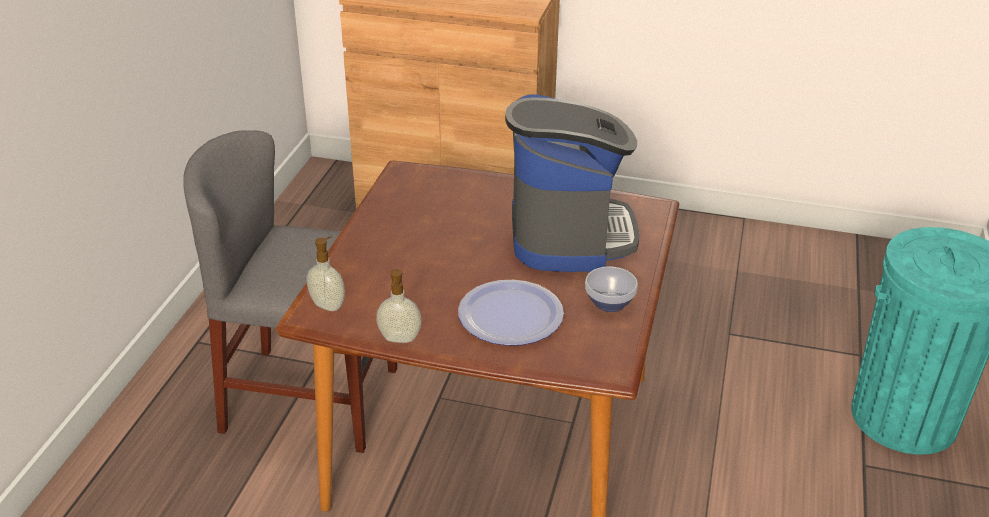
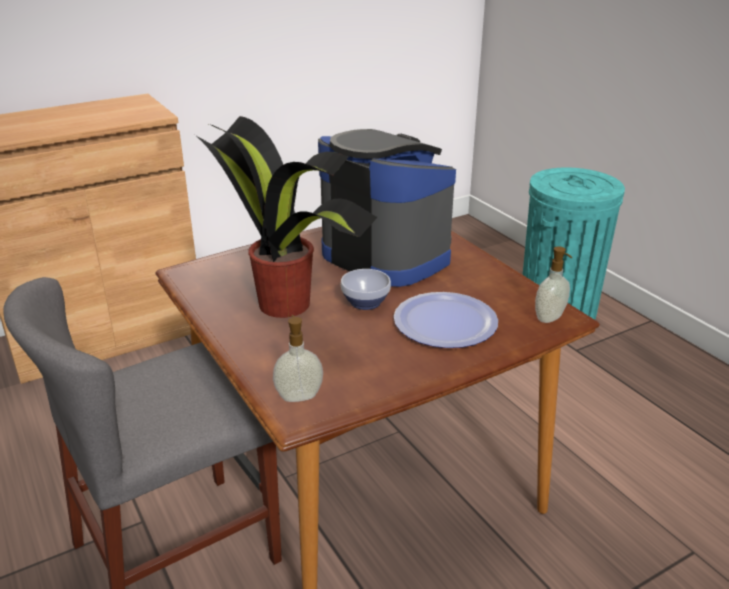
camera: 45 degrees left, 5 degrees down
soap dispenser [376,269,422,343] -> soap dispenser moved to [535,246,573,323]
bowl [585,267,638,312] -> bowl moved to [341,269,391,310]
none -> potted plant [195,116,378,318]

